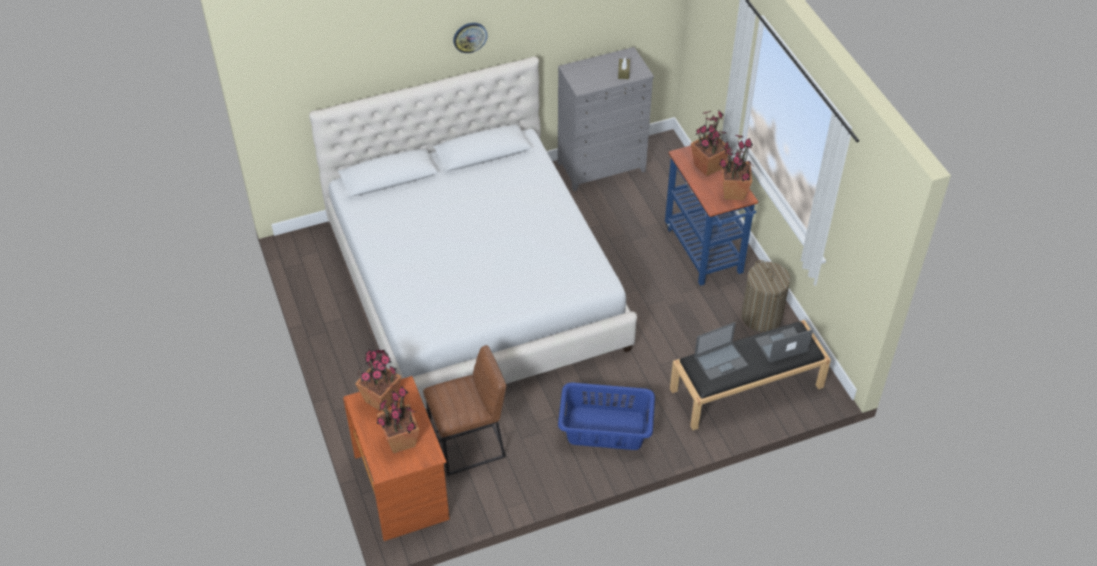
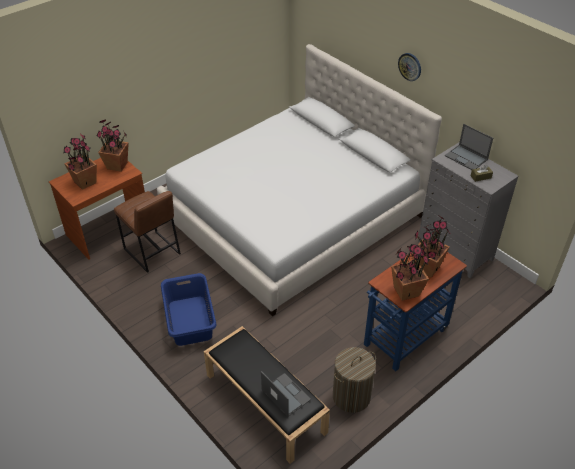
camera: 70 degrees right, 5 degrees down
laptop [694,322,748,380] -> laptop moved to [445,124,493,170]

